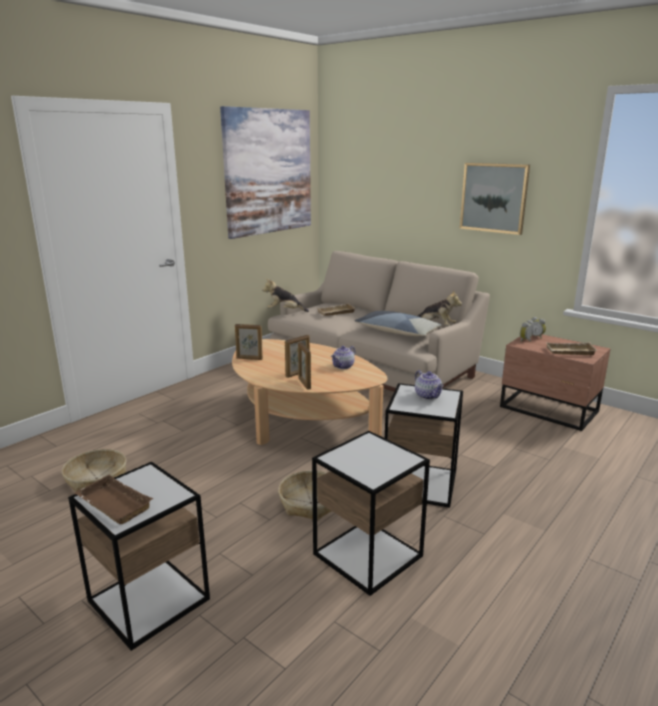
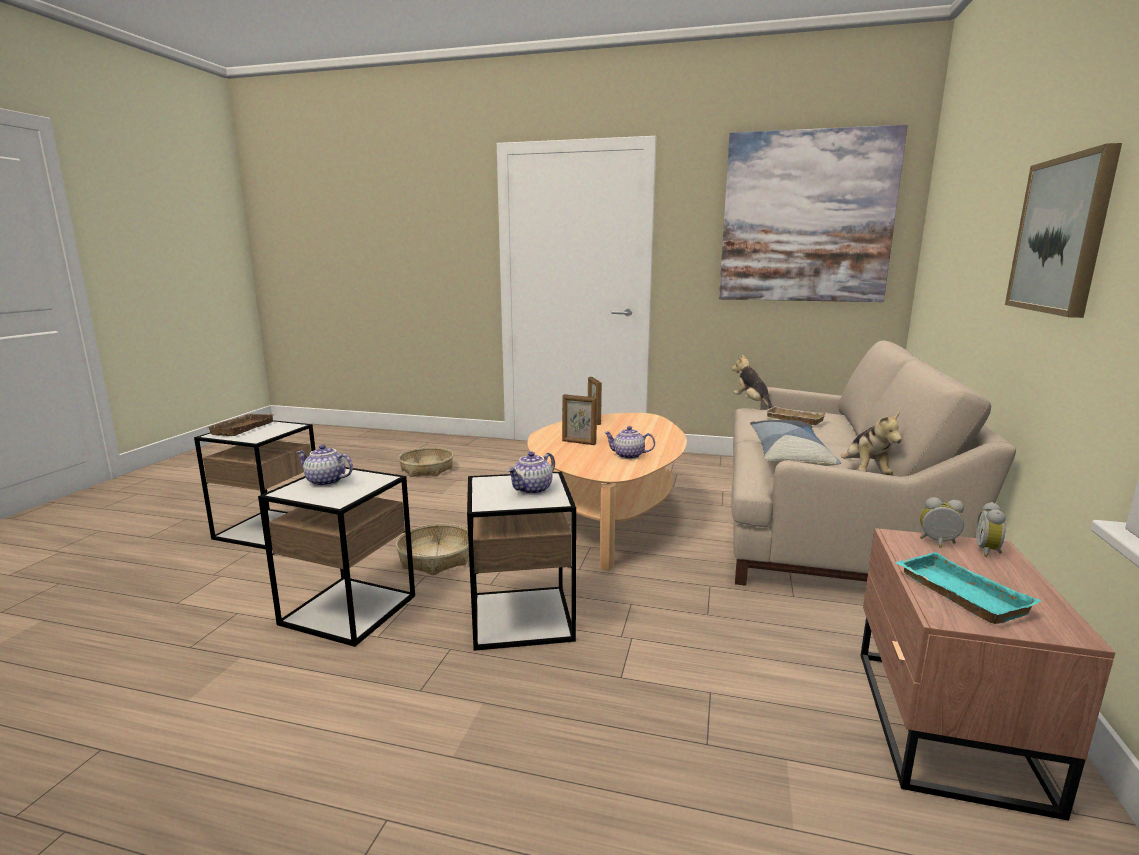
camera: 65 degrees right, 5 degrees down
picture frame [298,342,311,390] -> none
beige tray [546,342,598,355] -> turquoise tray [895,552,1041,624]
none -> teapot [296,445,353,486]

